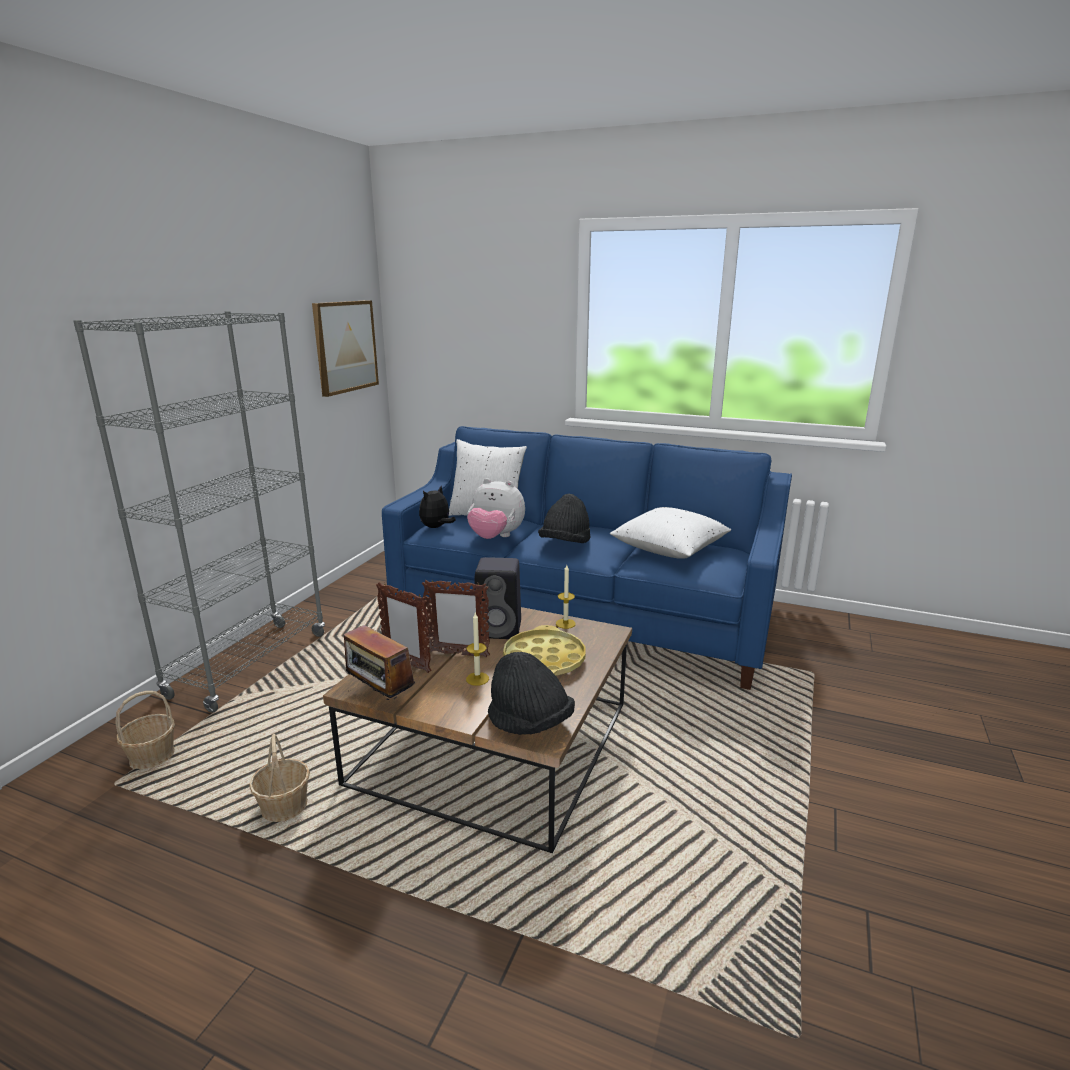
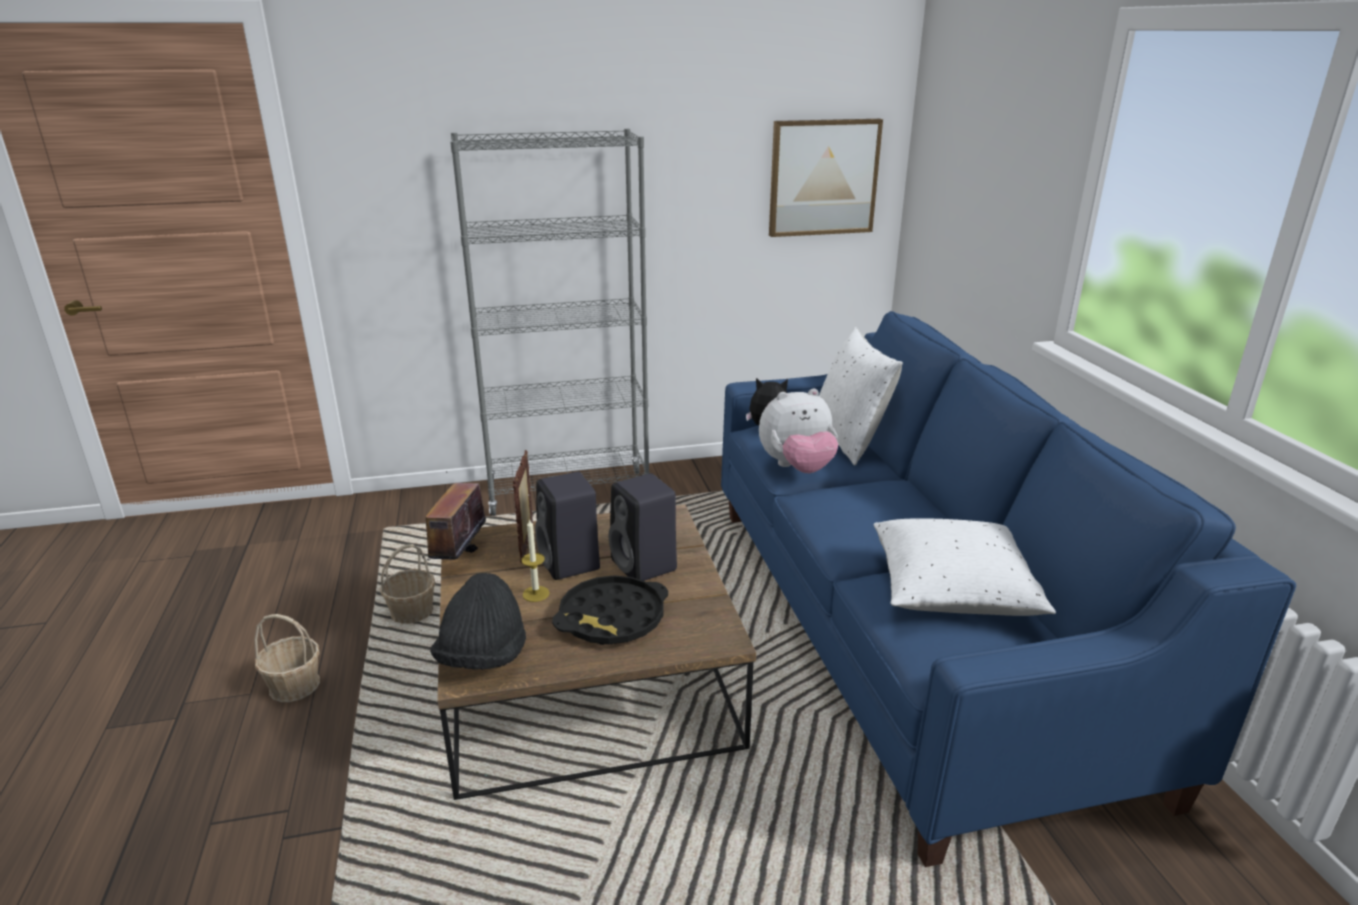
camera: 55 degrees right, 5 degrees up
basket [115,691,175,769] -> basket moved to [254,614,320,702]
picture frame [422,579,490,657] -> black speaker [535,472,600,580]
plush toy [467,478,525,539] -> plush toy turned 90 degrees counterclockwise [759,389,838,473]
yellow tray [503,625,585,676] -> black tray [552,575,668,645]
black hat [538,494,591,543] -> none
candle [556,565,576,629] -> none

